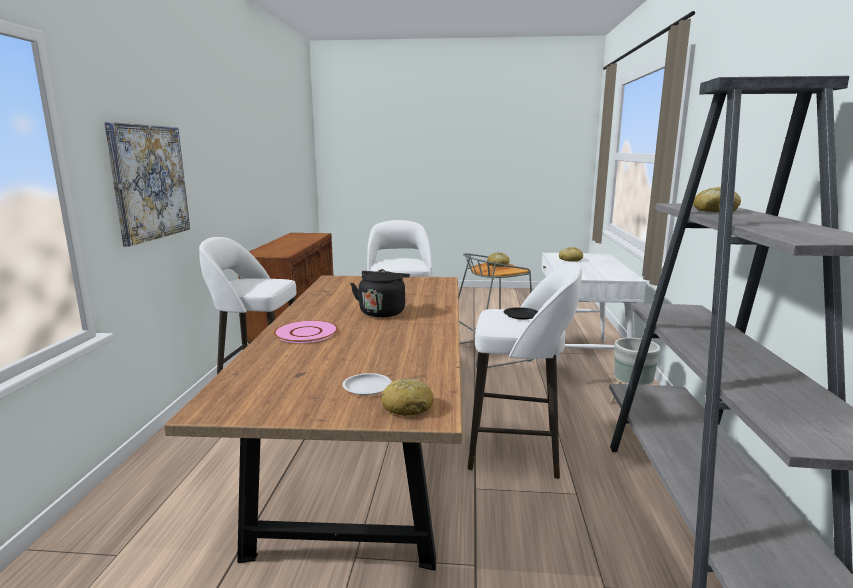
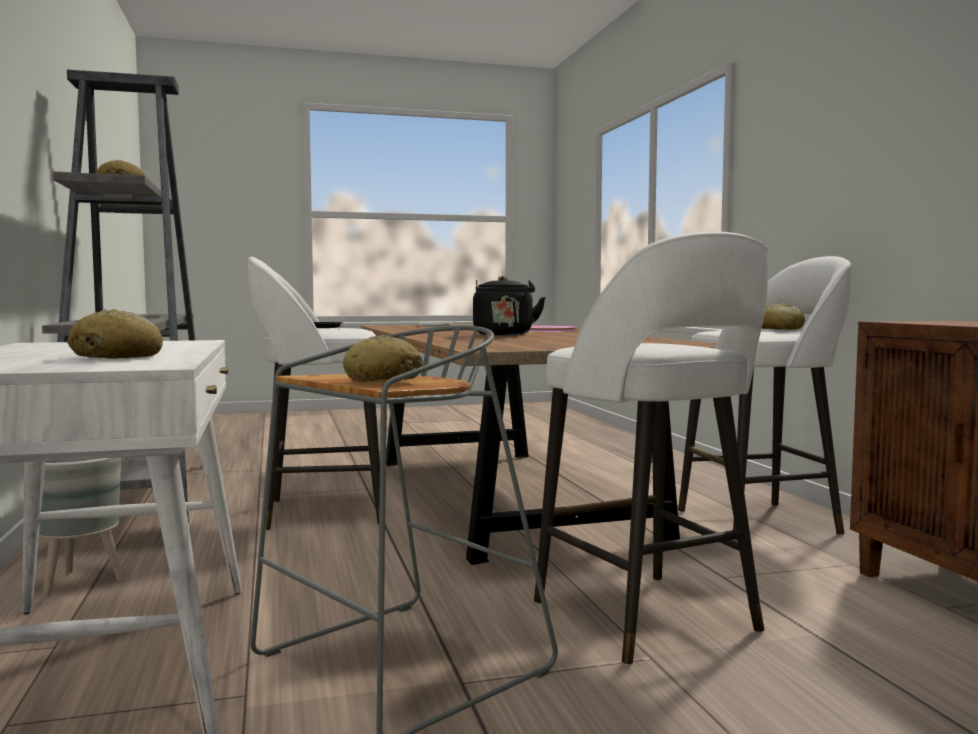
camera: 160 degrees right, 10 degrees down
picture [104,122,190,247] -> none
bread [382,378,434,416] -> bread moved to [762,303,805,330]

